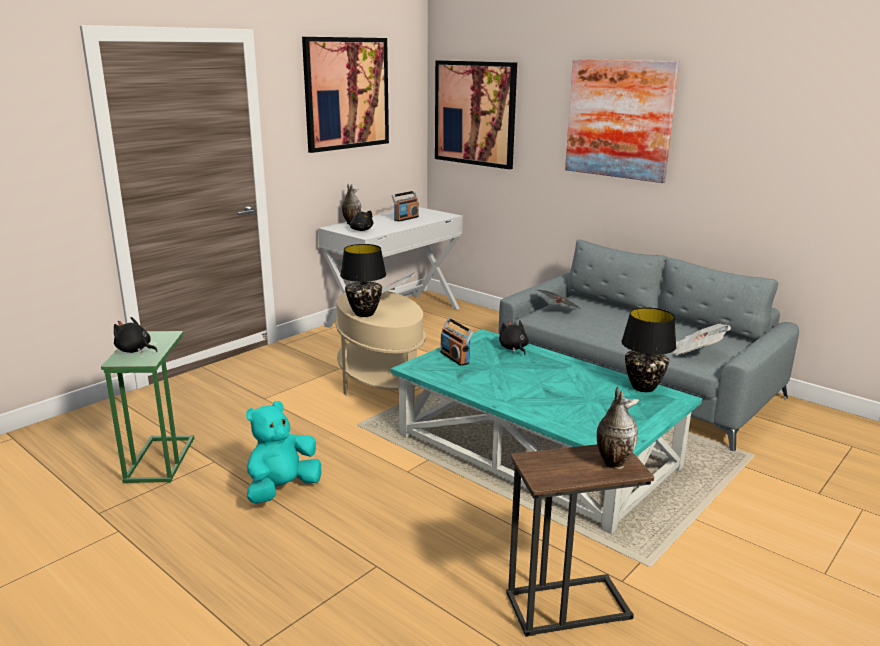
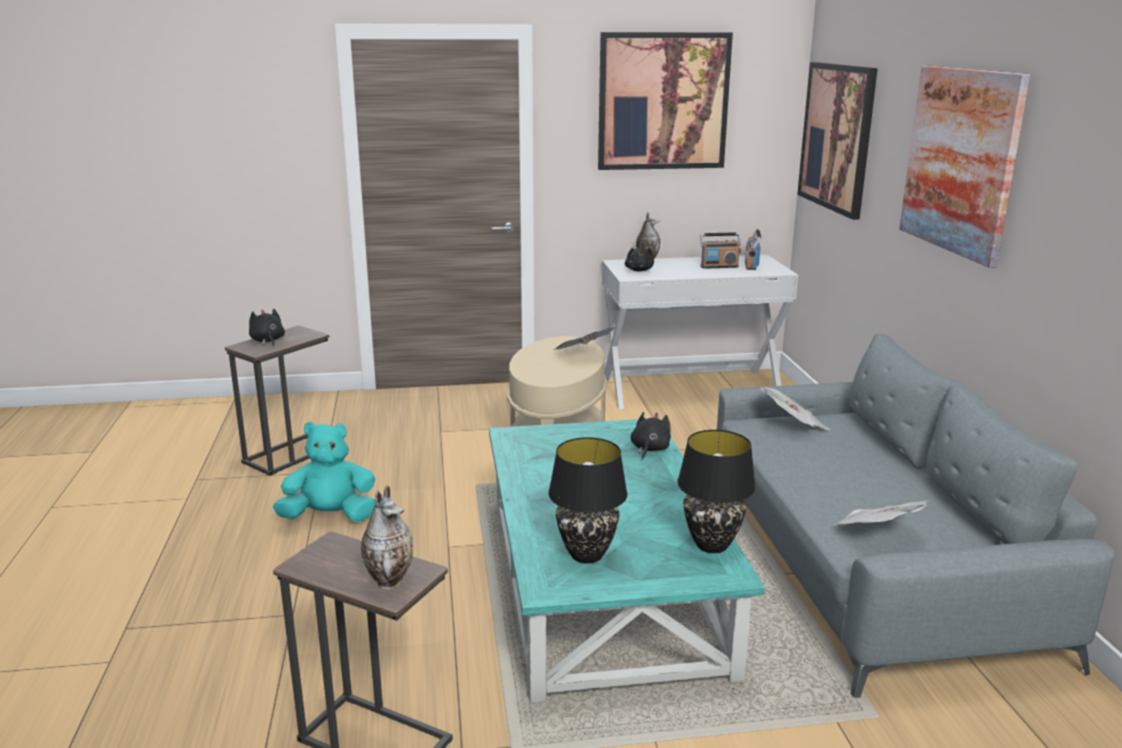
camera: 40 degrees right, 0 degrees up
green side table [101,331,194,483] -> brown side table [225,325,329,476]
black table lamp [340,244,386,317] -> black table lamp moved to [548,437,627,563]
radio [440,318,473,366] -> radio moved to [745,229,762,270]

